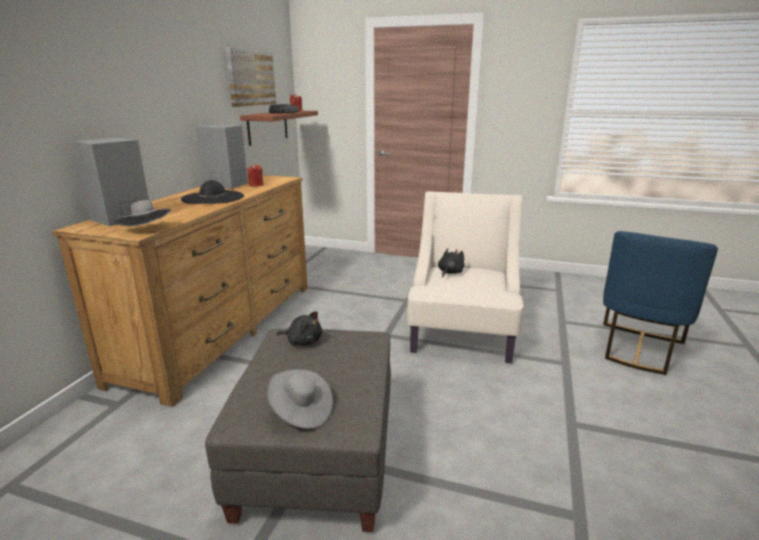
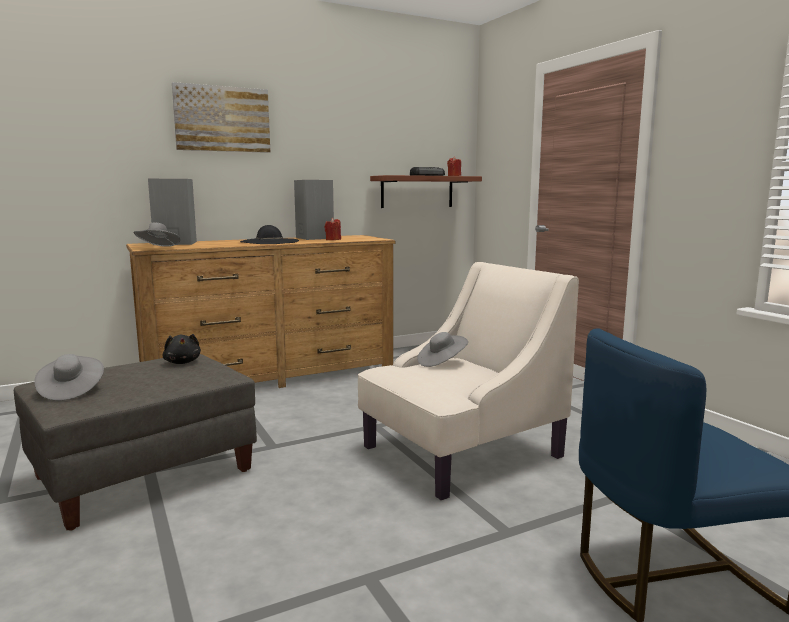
camera: 45 degrees right, 10 degrees down
picture [225,47,276,107] -> picture moved to [172,82,270,153]
black plush toy [438,248,464,278] -> grey hat [417,332,468,367]

